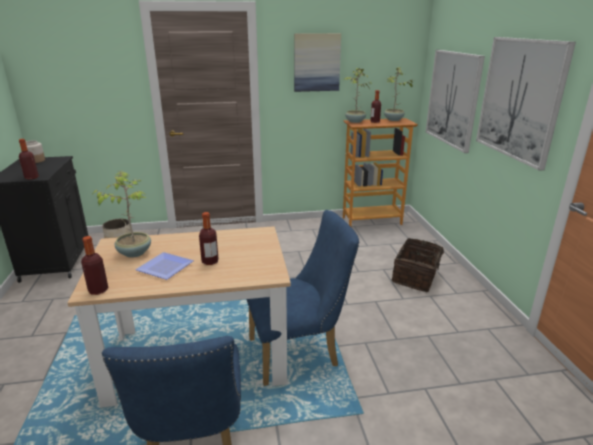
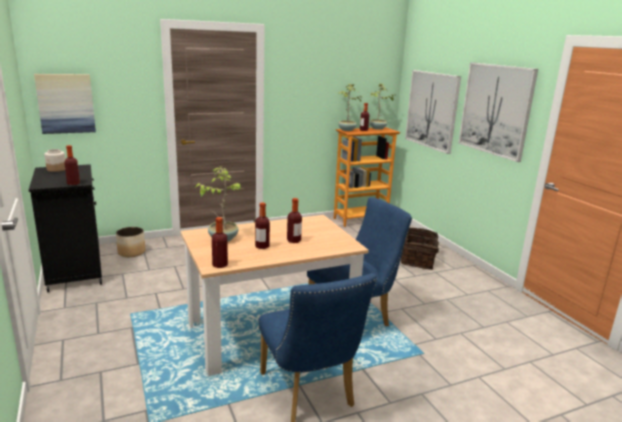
camera: 15 degrees left, 5 degrees down
plate [135,252,194,280] -> bottle [255,203,270,249]
picture [294,33,341,92] -> picture moved to [34,74,96,134]

